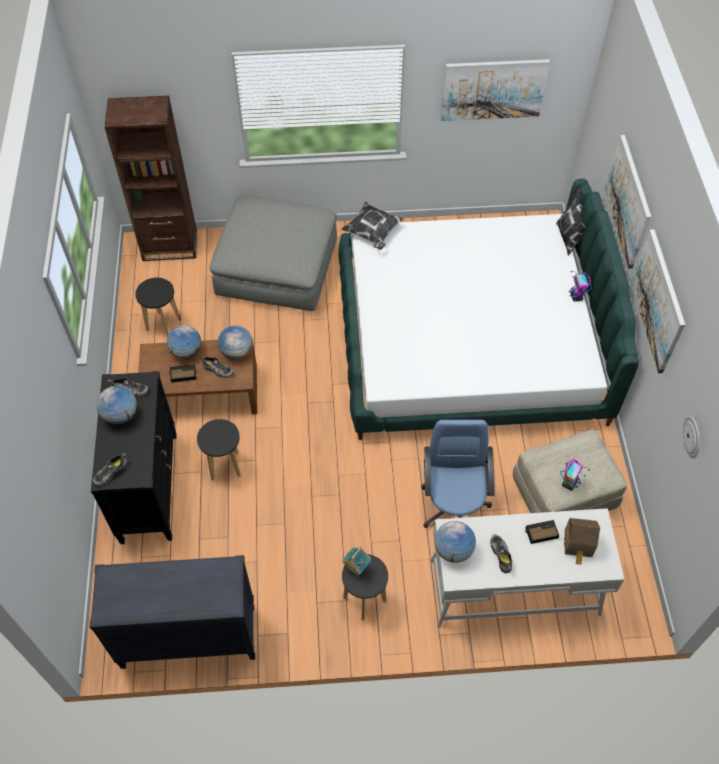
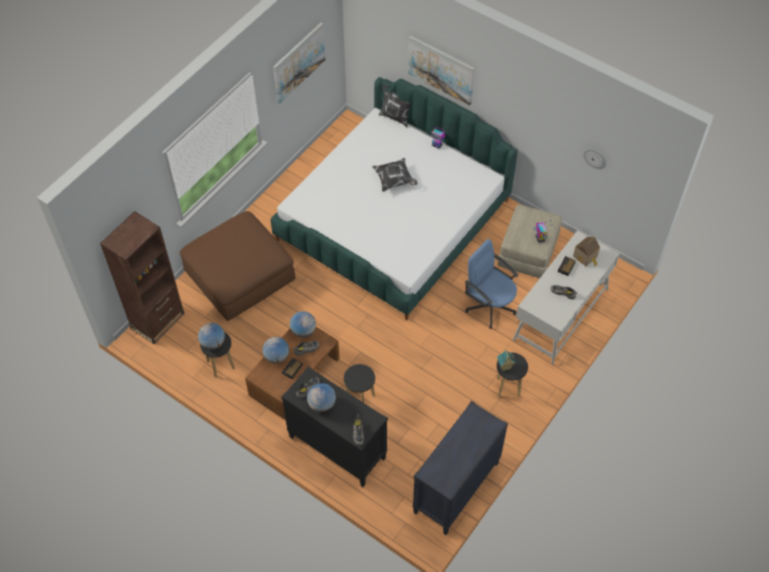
camera: 50 degrees left, 0 degrees up
grey ottoman [209,196,337,311] -> brown ottoman [180,211,296,321]
pillow [341,202,403,250] -> pillow moved to [372,158,418,192]
globe [435,521,476,563] -> globe moved to [198,323,225,350]
picture [631,229,685,373] -> none

